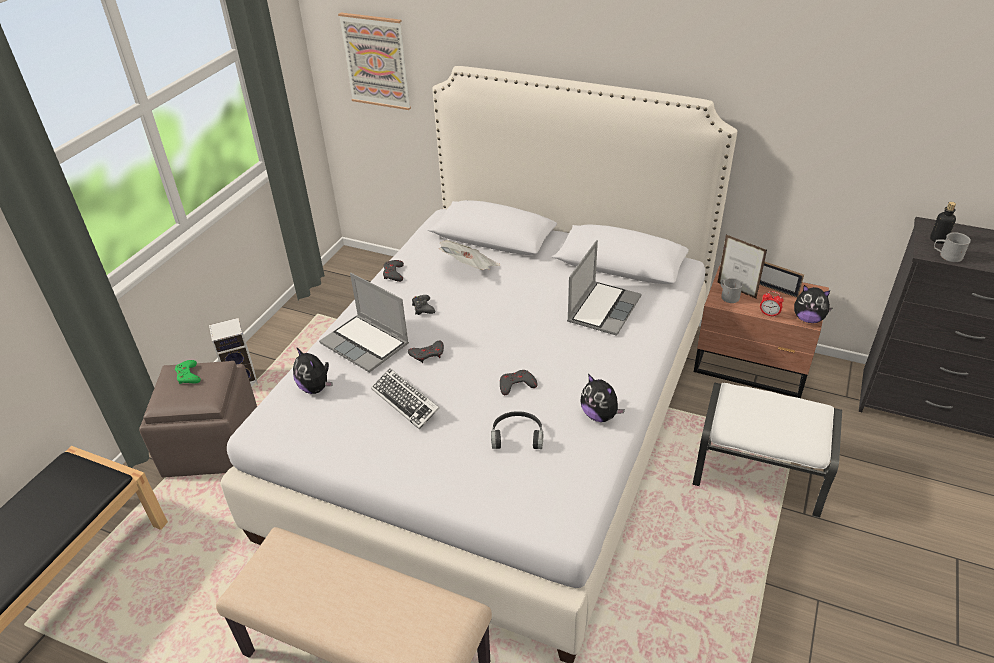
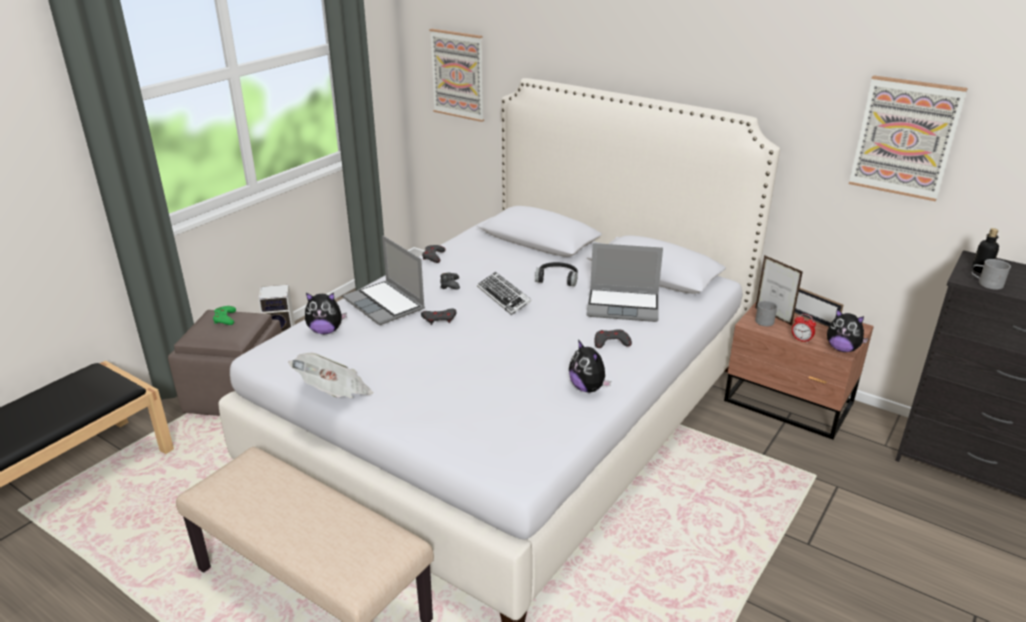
camera: 10 degrees right, 10 degrees down
plush toy [293,347,333,394] -> plush toy turned 60 degrees counterclockwise [305,293,347,334]
keyboard [371,368,439,430] -> keyboard moved to [477,272,532,315]
newspaper [439,240,500,270] -> newspaper moved to [288,353,374,398]
black headphones [491,411,543,449] -> black headphones moved to [535,262,578,286]
grey game controller [500,370,538,395] -> grey game controller moved to [594,329,632,348]
laptop [567,240,642,336] -> laptop turned 60 degrees clockwise [586,243,663,322]
white ottoman [692,382,842,518] -> none
none -> picture [849,75,968,201]

